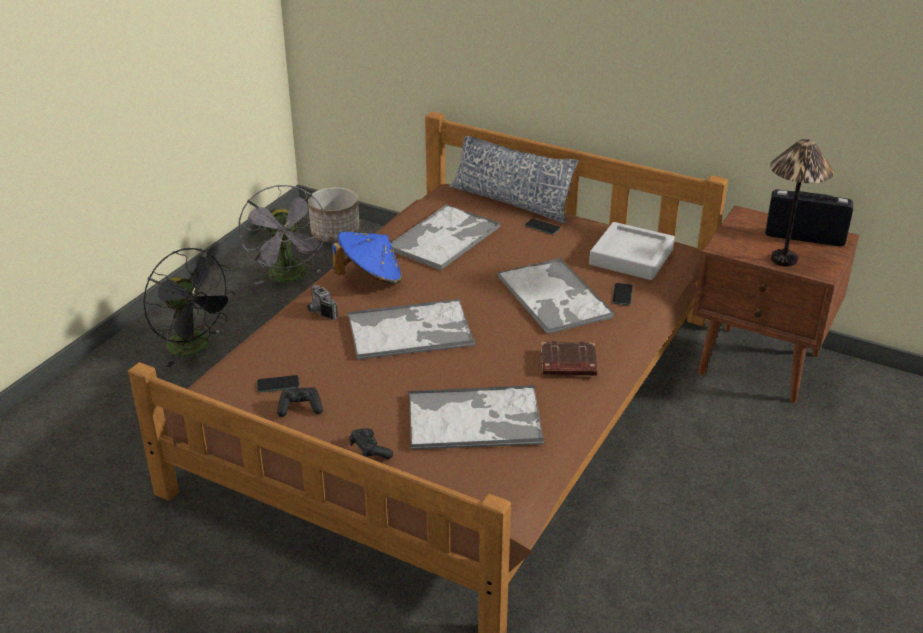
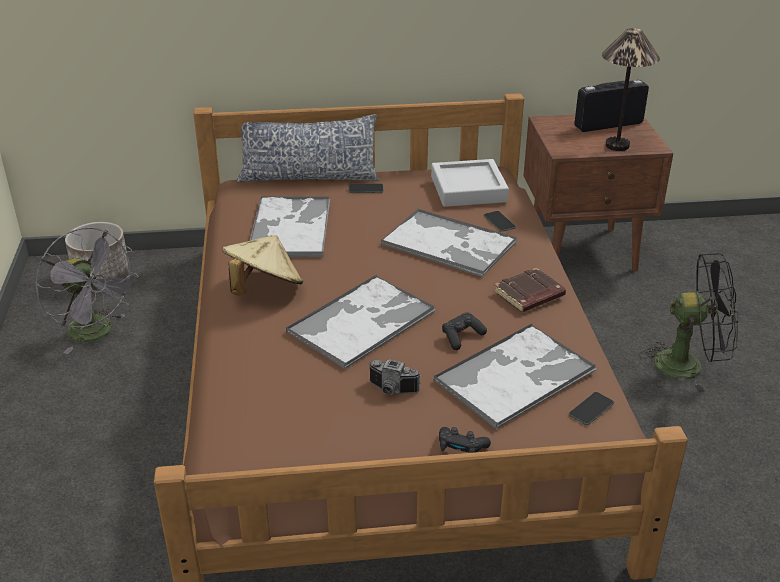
camera: 35 degrees left, 0 degrees up
black fan [143,248,236,367] -> black fan moved to [639,253,738,393]
phone [257,375,300,392] -> phone moved to [569,392,614,425]
black game controller [277,387,323,417] -> black game controller moved to [442,312,487,350]
camera [307,285,338,320] -> camera moved to [369,359,421,395]
blue hat [332,231,402,284] -> beige hat [222,235,303,295]

